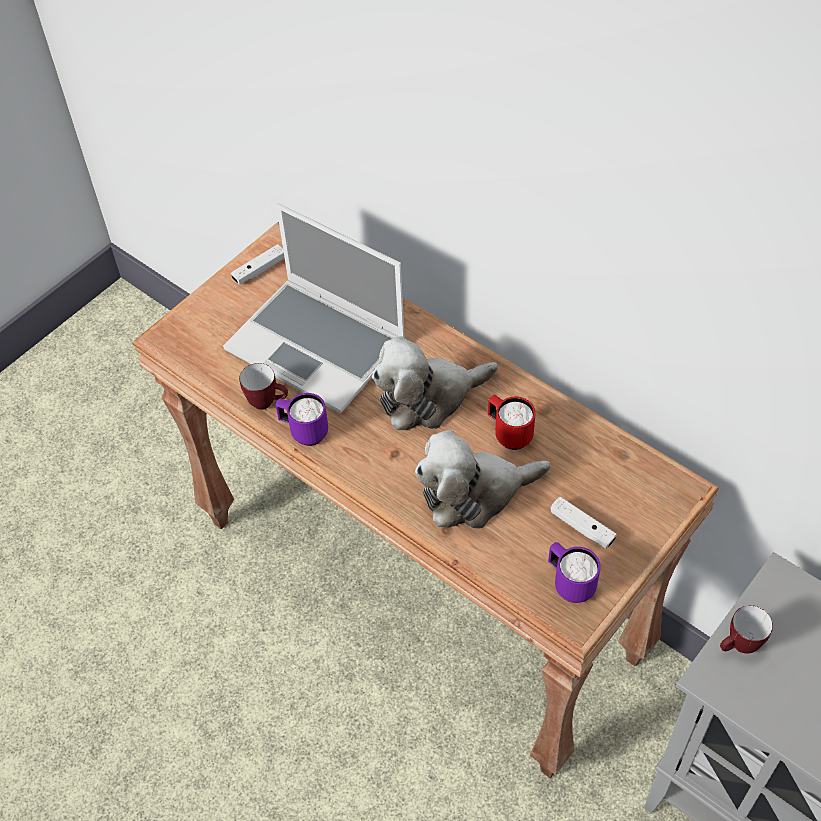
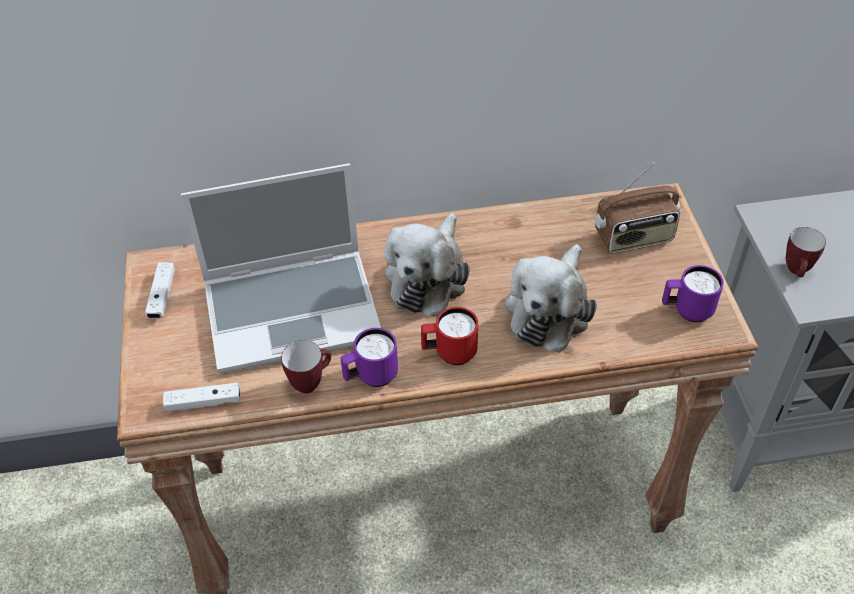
camera: 50 degrees left, 5 degrees down
red mug [488,395,536,450] -> red mug moved to [421,307,478,365]
white game controller [550,497,616,549] -> white game controller moved to [163,383,240,412]
none -> radio [595,162,680,254]

